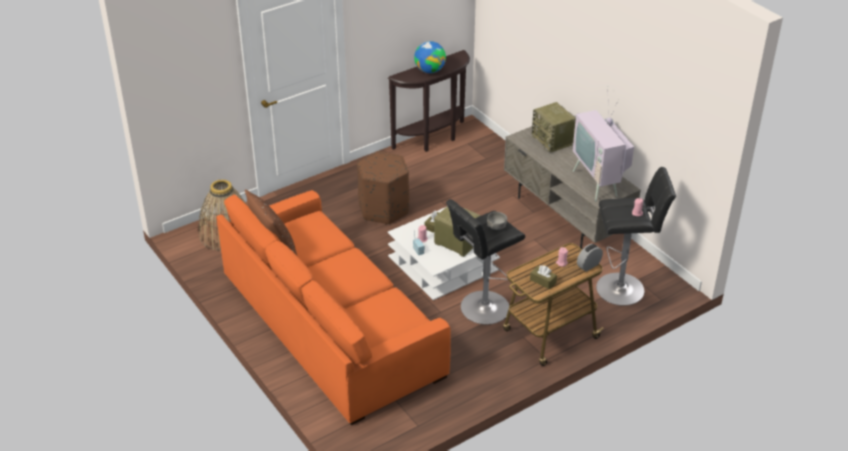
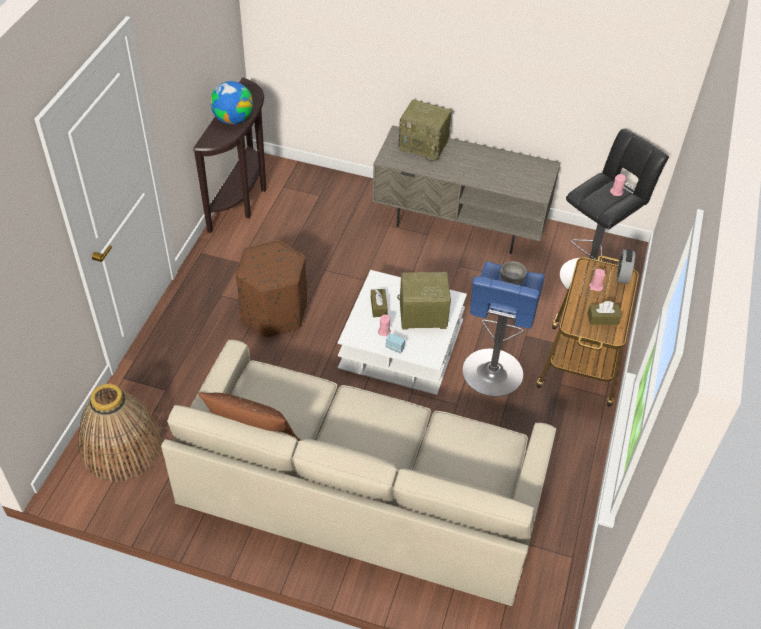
camera: 40 degrees left, 10 degrees up
orange sofa [216,190,451,425] -> beige sofa [161,340,556,606]
black stool [446,199,525,325] -> blue stool [462,261,545,397]
television [573,86,634,201] -> none

